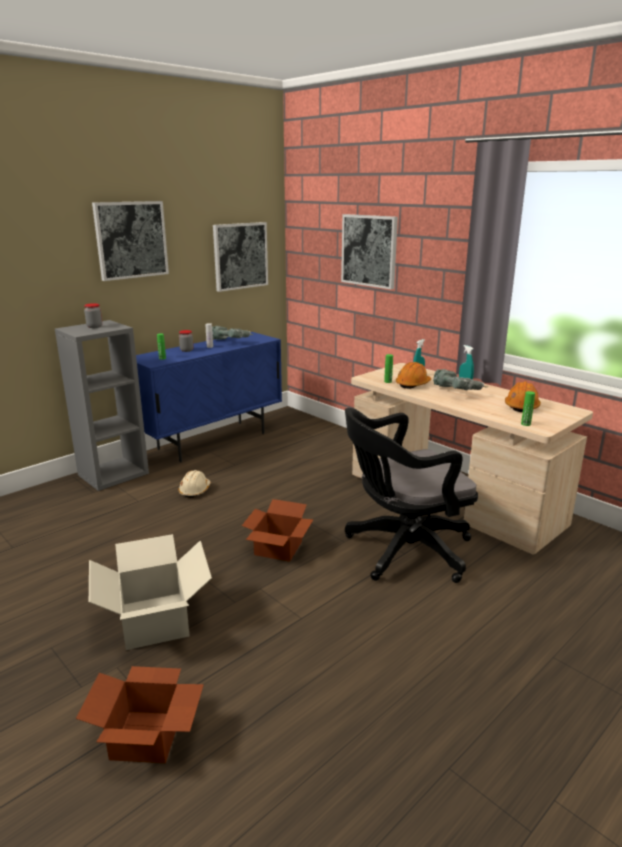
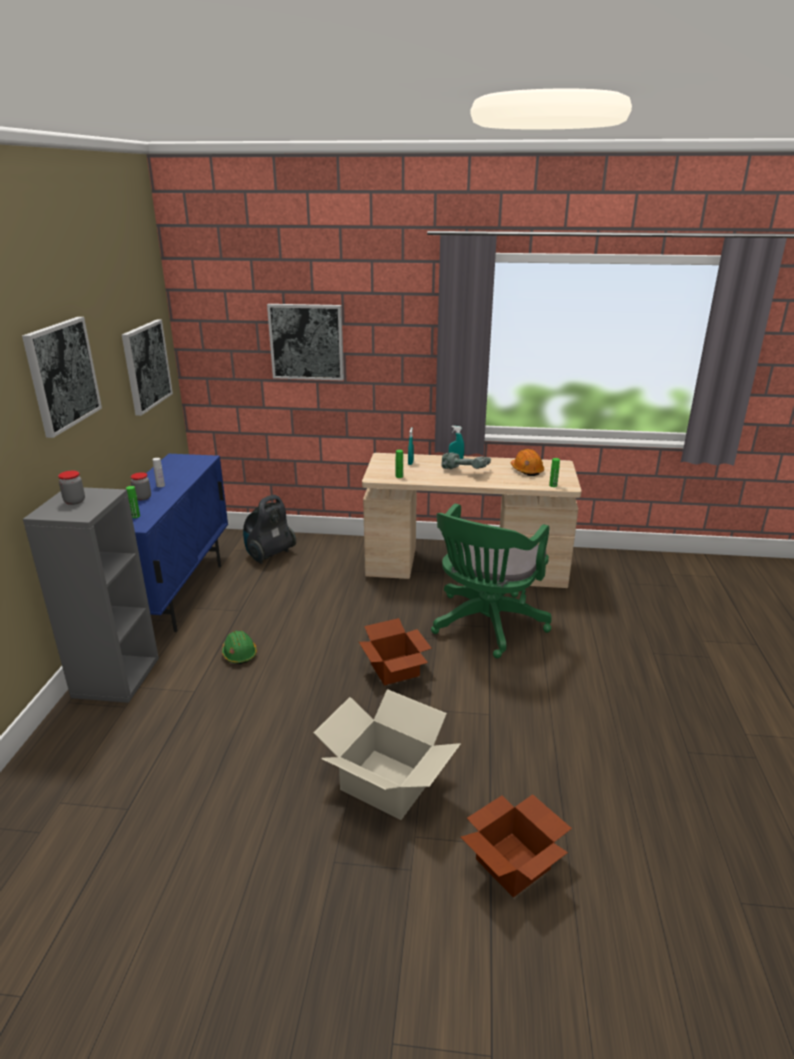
camera: 40 degrees left, 5 degrees up
beige hard hat [178,470,211,498] -> green hard hat [222,631,257,664]
power drill [212,326,253,340] -> none
black office chair [345,408,478,583] -> green office chair [431,504,552,658]
orange hard hat [396,362,431,389] -> none
none -> vacuum cleaner [243,495,296,564]

